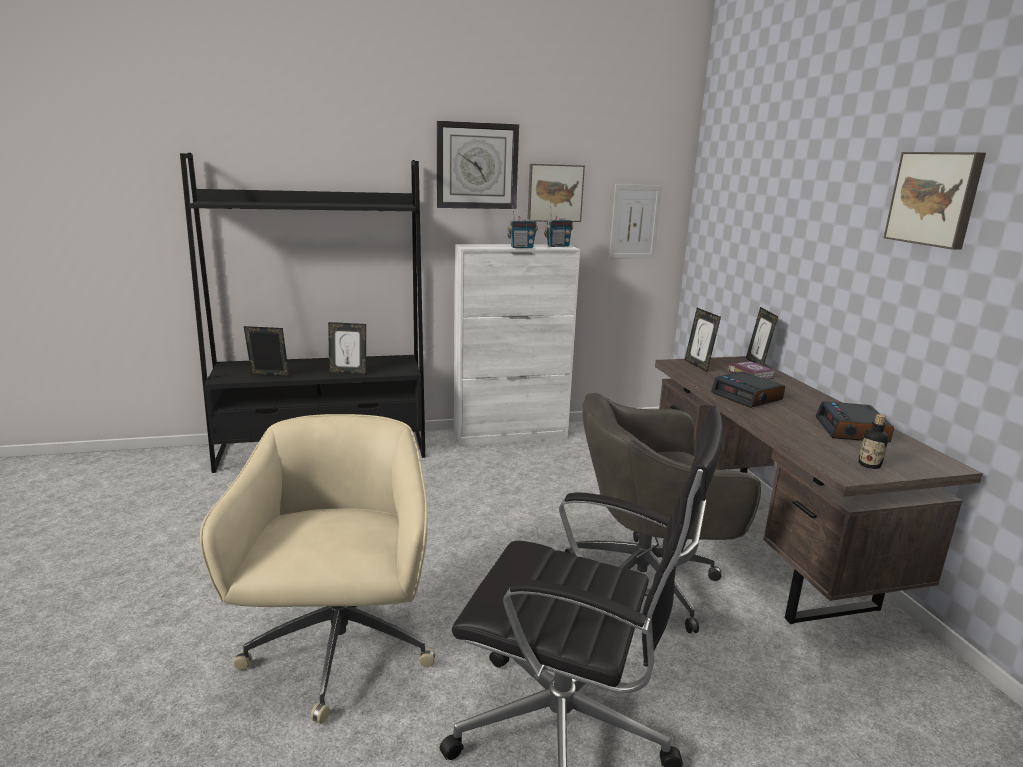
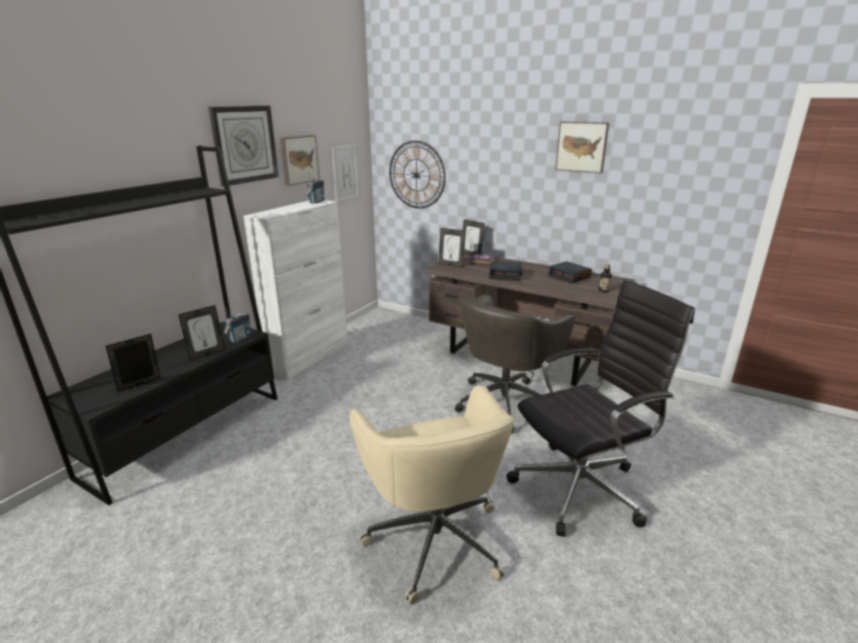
camera: 45 degrees left, 5 degrees up
beige office chair [200,414,435,724] -> beige office chair turned 150 degrees counterclockwise [349,385,515,604]
radio [507,206,538,248] -> radio moved to [224,308,250,343]
none -> wall clock [389,140,446,209]

